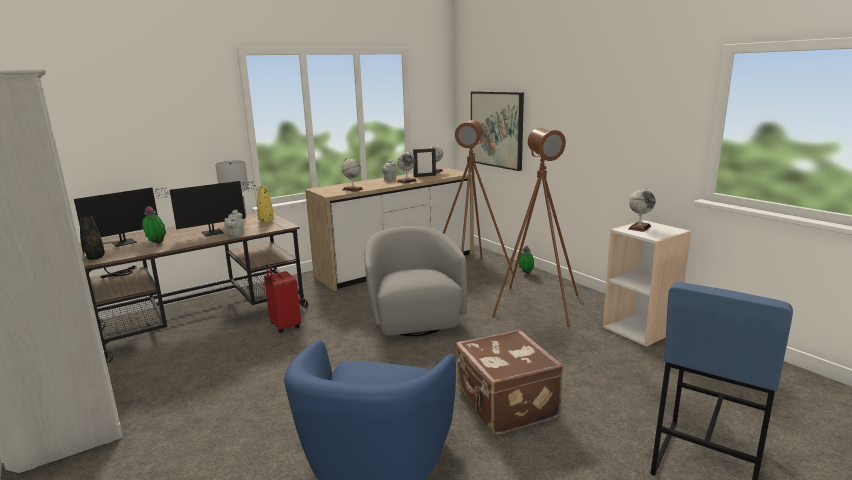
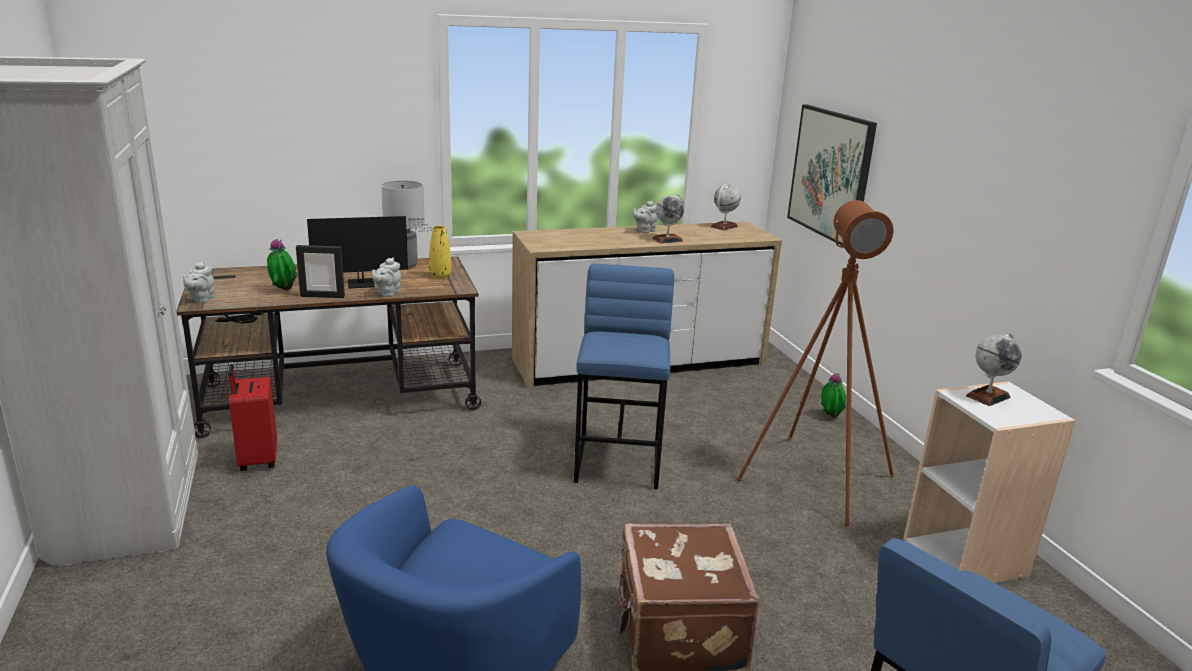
camera: 15 degrees right, 5 degrees up
monitor [74,188,170,247] -> none
black vase [80,216,105,260] -> grey teapot [183,261,214,303]
red suitcase [264,264,301,333] -> red suitcase moved to [228,364,277,471]
globe [342,158,363,192] -> none
grey armchair [364,226,467,336] -> blue stool [574,264,674,489]
picture frame [413,148,436,177] -> picture frame moved to [296,245,345,298]
brown floor lamp [443,120,515,278] -> none

